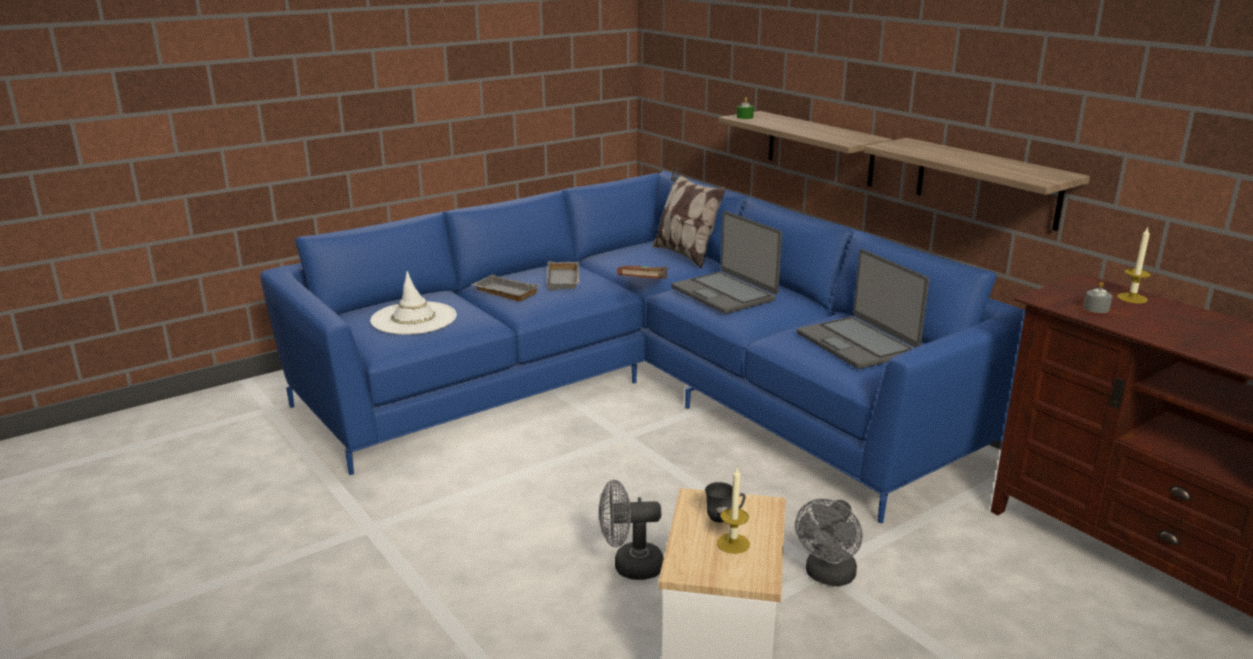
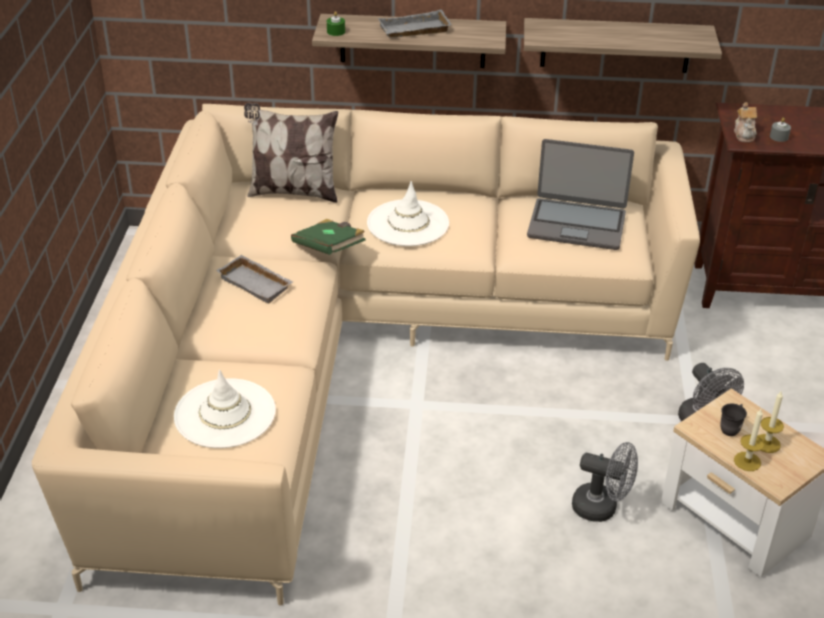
camera: 50 degrees left, 15 degrees up
blue sofa [260,171,1025,523] -> beige sofa [32,104,700,606]
grey tray [471,274,540,301] -> grey tray moved to [378,9,452,38]
grey fan [599,480,664,580] -> grey fan turned 105 degrees counterclockwise [572,442,638,522]
brown book [617,266,668,279] -> green book [291,219,366,255]
laptop [671,211,782,314] -> white hat [367,181,449,246]
candle [1117,228,1151,303] -> candle moved to [734,409,764,471]
none -> teapot [734,102,757,142]

